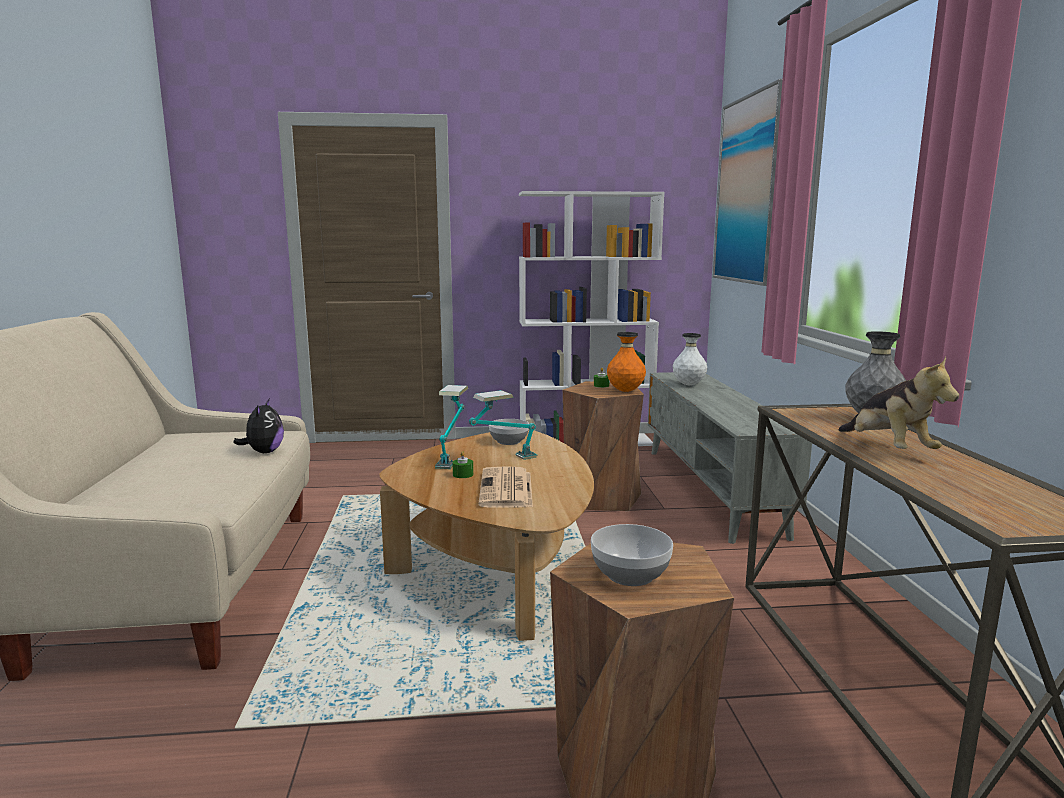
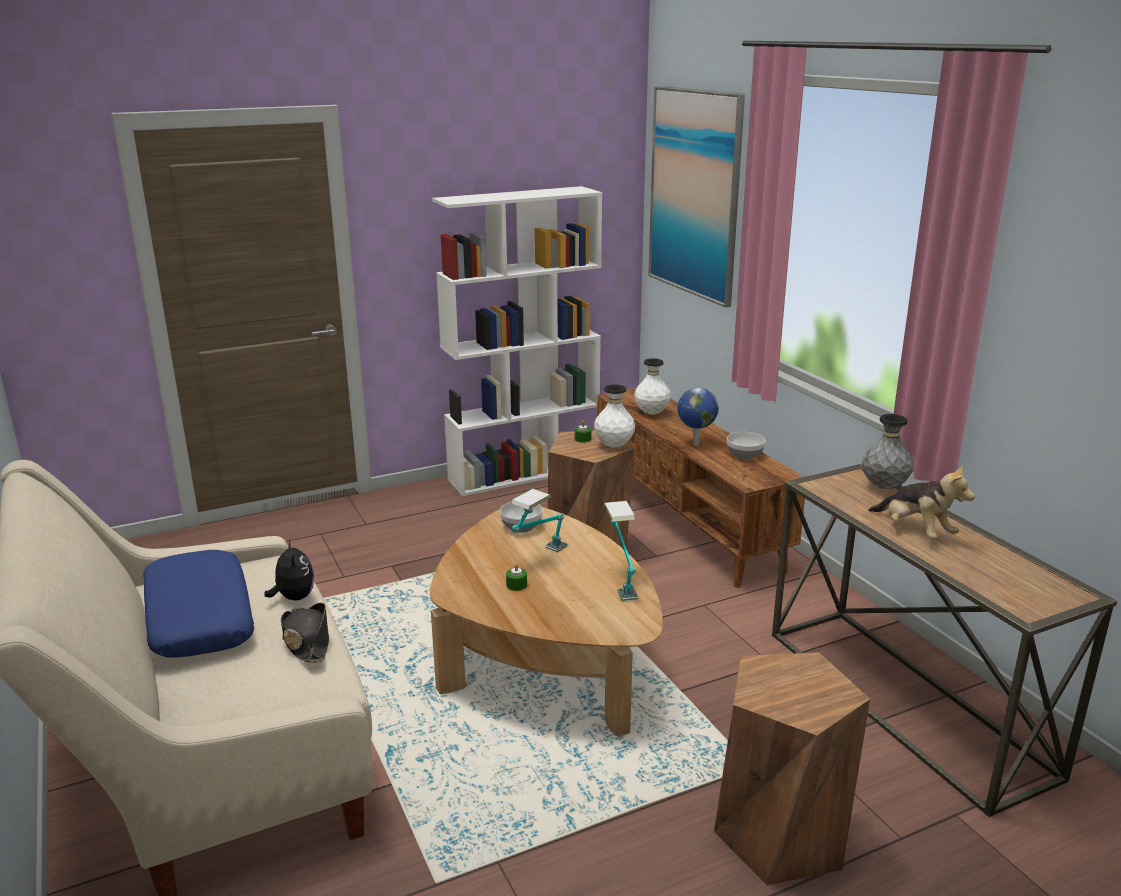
camera: 20 degrees left, 10 degrees up
table lamp [435,385,468,469] -> table lamp moved to [604,501,638,601]
newspaper [478,466,533,508] -> none
bowl [591,524,673,586] -> bowl moved to [727,432,766,460]
orange vase [607,332,646,392] -> white vase [594,384,635,447]
grey tv stand [648,372,812,544] -> brown tv stand [597,388,805,588]
none -> blue pillow [144,550,254,658]
none -> black hat [281,603,329,663]
none -> globe [677,388,719,446]

